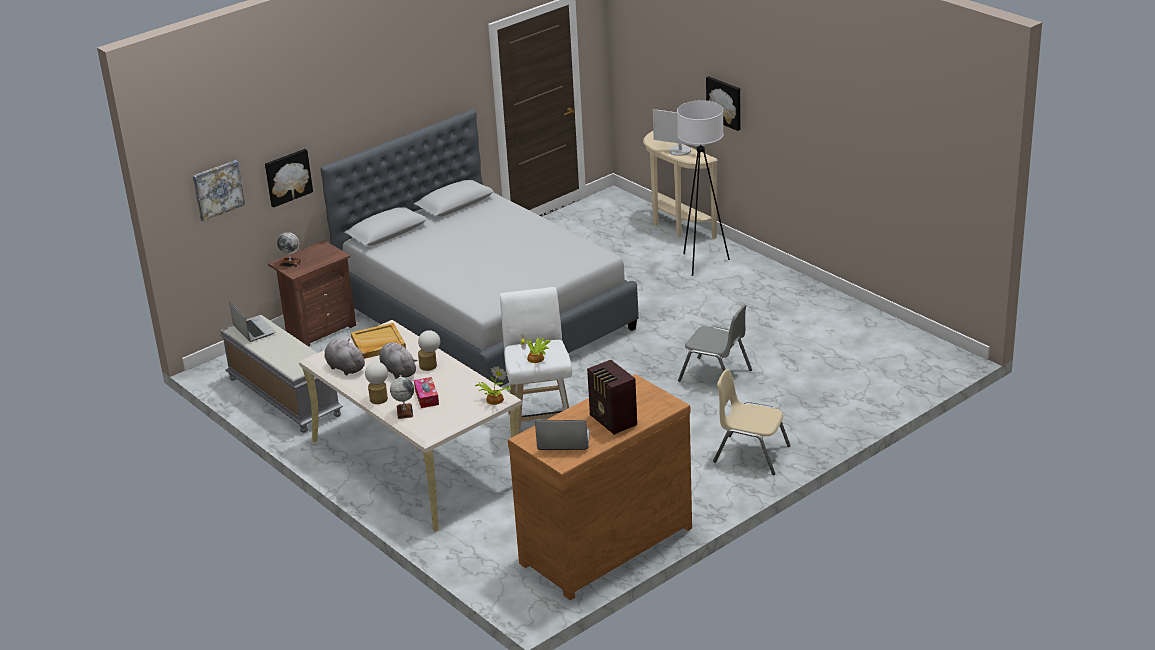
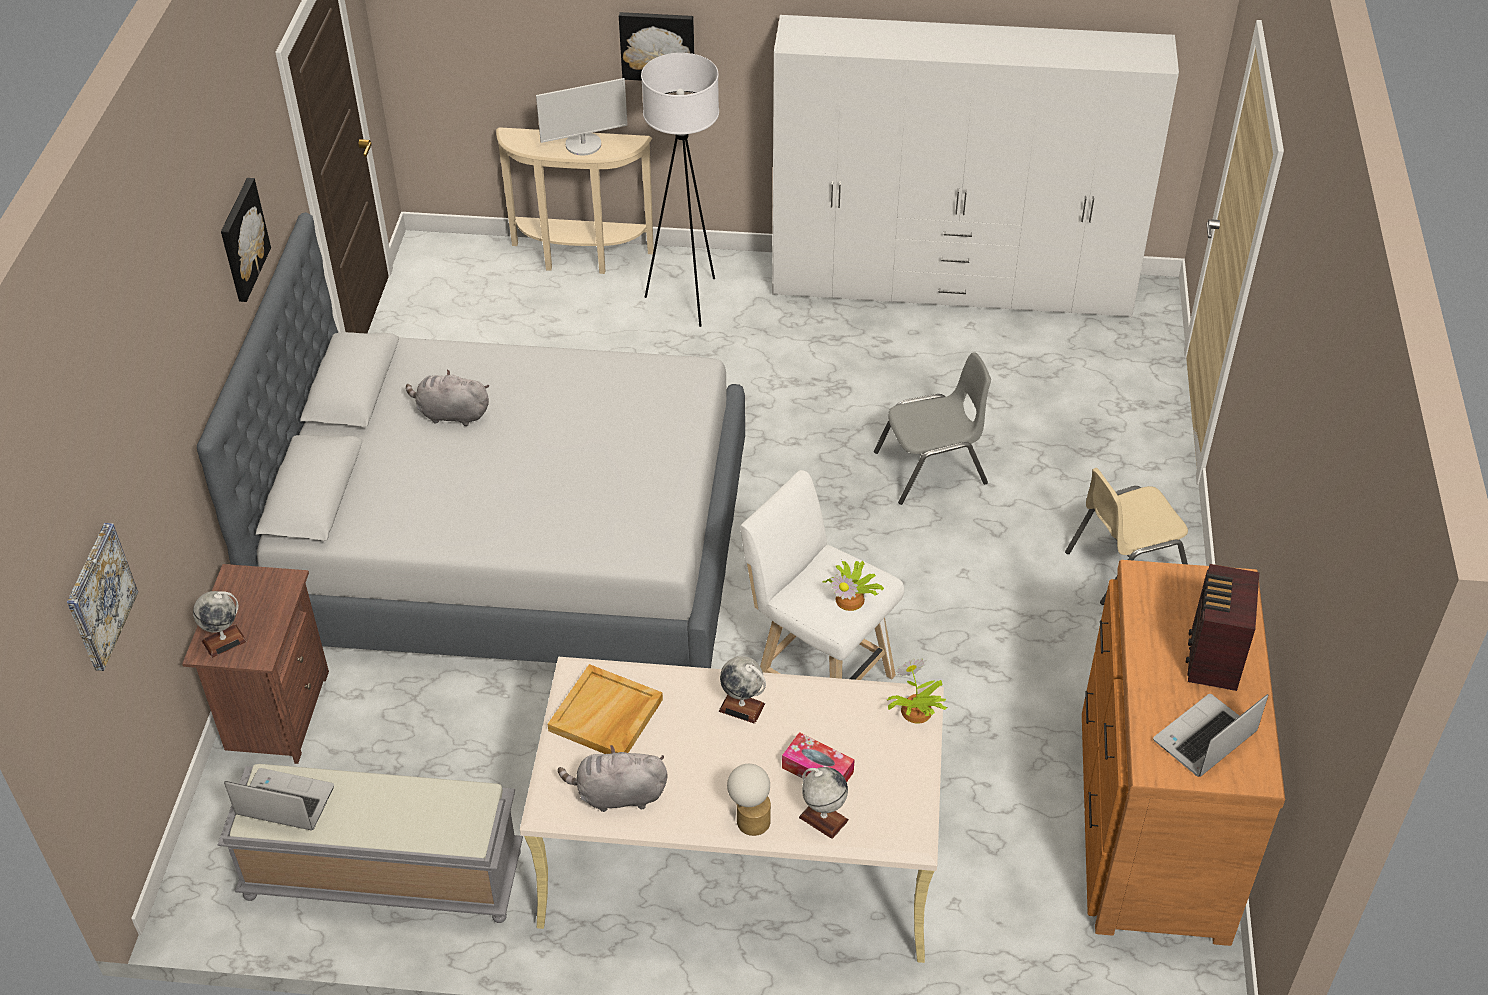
camera: 45 degrees left, 15 degrees up
picture [265,149,313,207] -> picture moved to [221,178,271,302]
grey plush toy [379,342,418,379] -> grey plush toy moved to [406,370,489,426]
table lamp [418,330,440,371] -> globe [719,656,766,724]
radio [587,360,637,435] -> radio turned 90 degrees clockwise [1186,564,1259,691]
none -> white wardrobe [772,15,1179,317]

